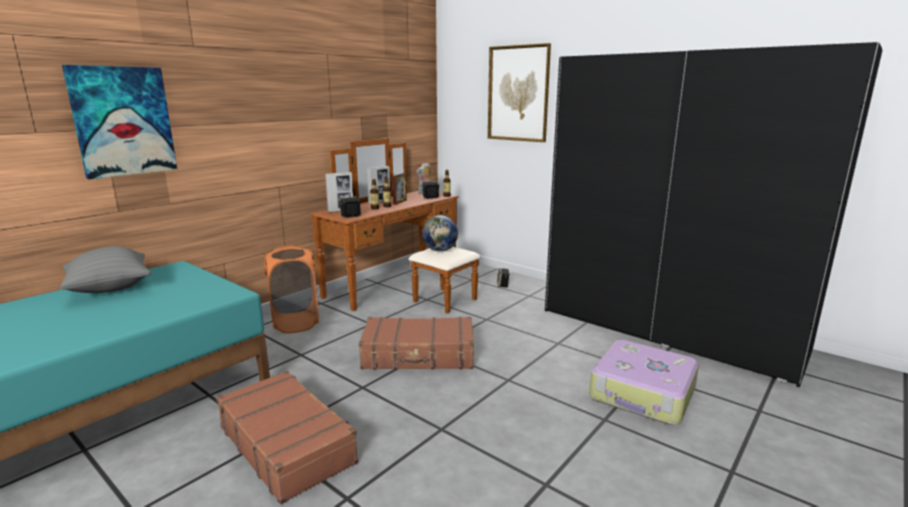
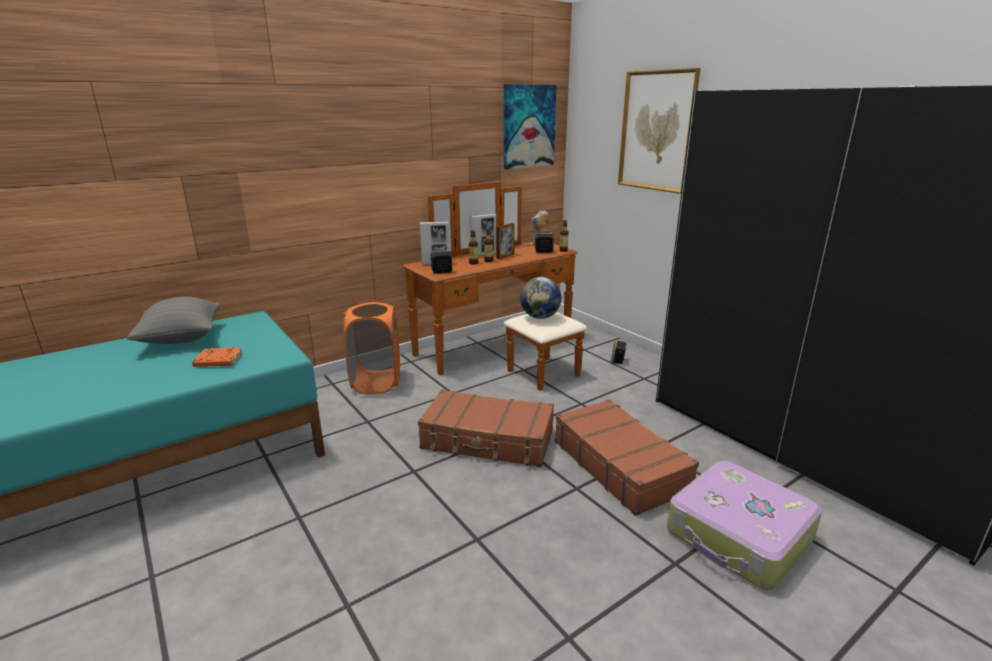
camera: 15 degrees right, 5 degrees up
picture [62,65,177,179] -> picture moved to [504,84,557,170]
brown suitcase [216,371,358,505] -> brown suitcase moved to [555,399,699,516]
none -> orange book [192,347,242,367]

